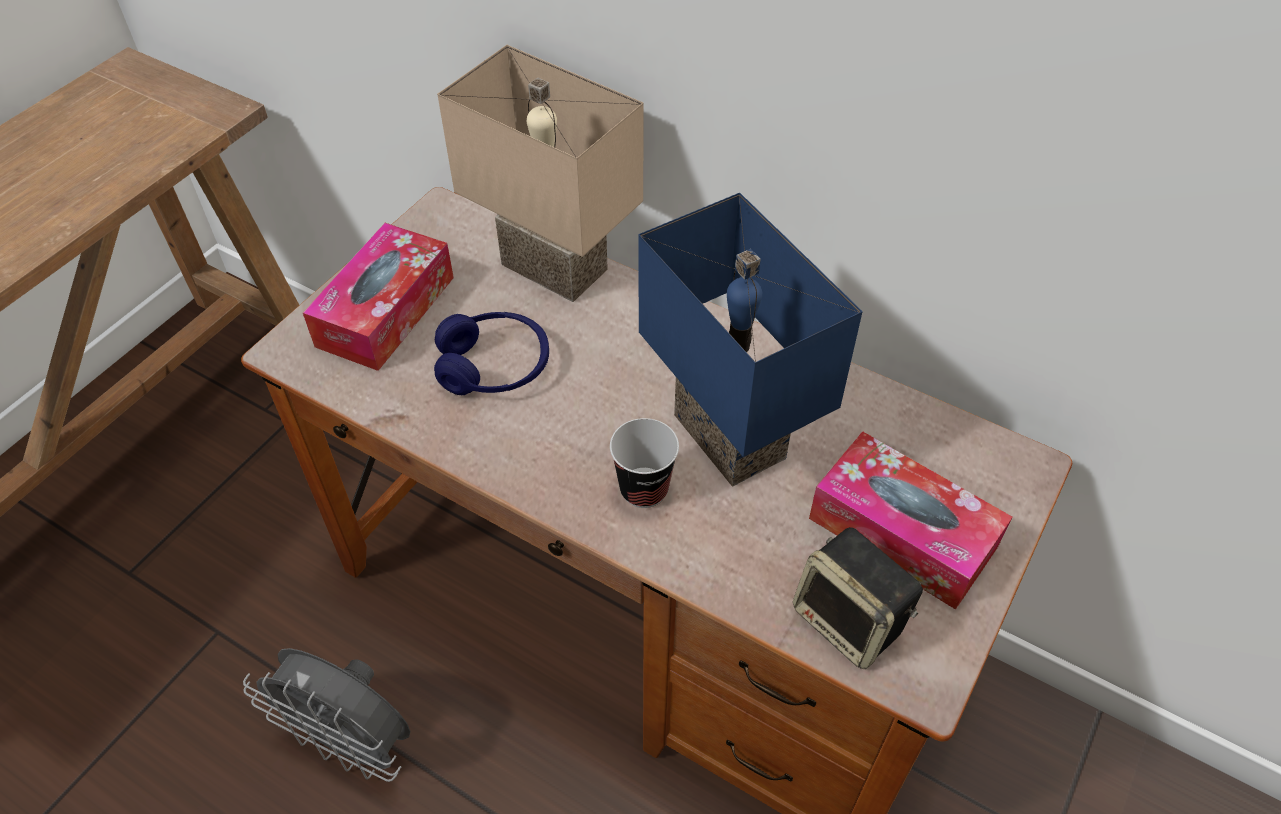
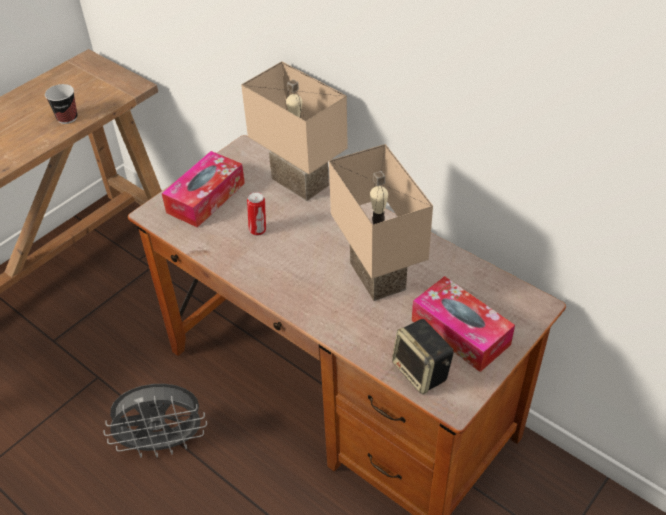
camera: 10 degrees right, 5 degrees down
grey fan [243,648,410,782] -> grey fan turned 45 degrees counterclockwise [104,384,207,458]
blue headphones [434,312,549,395] -> can [247,192,266,236]
cup [610,418,679,508] -> cup moved to [45,84,77,124]
blue table lamp [639,193,863,487] -> beige table lamp [329,144,433,301]

